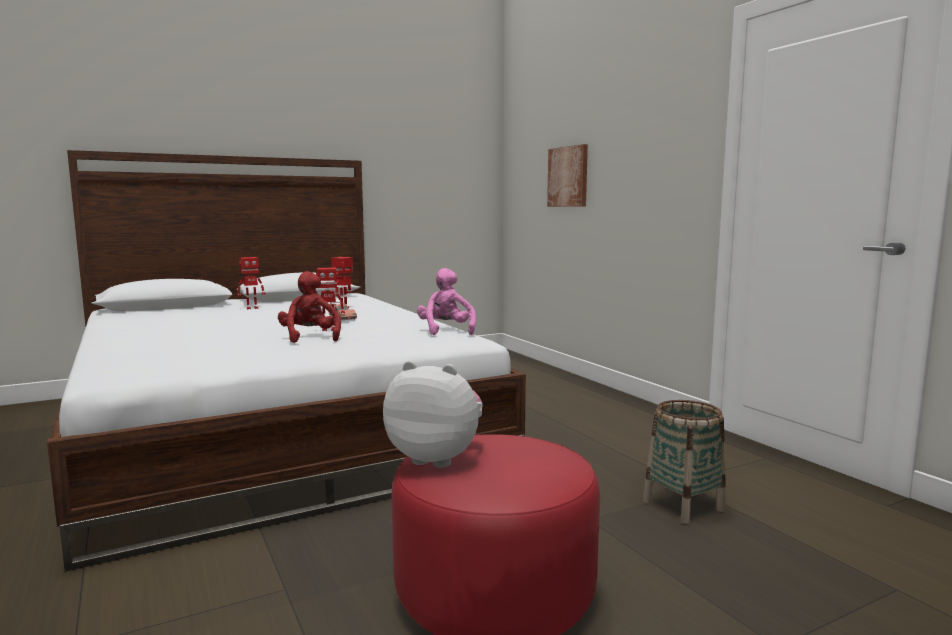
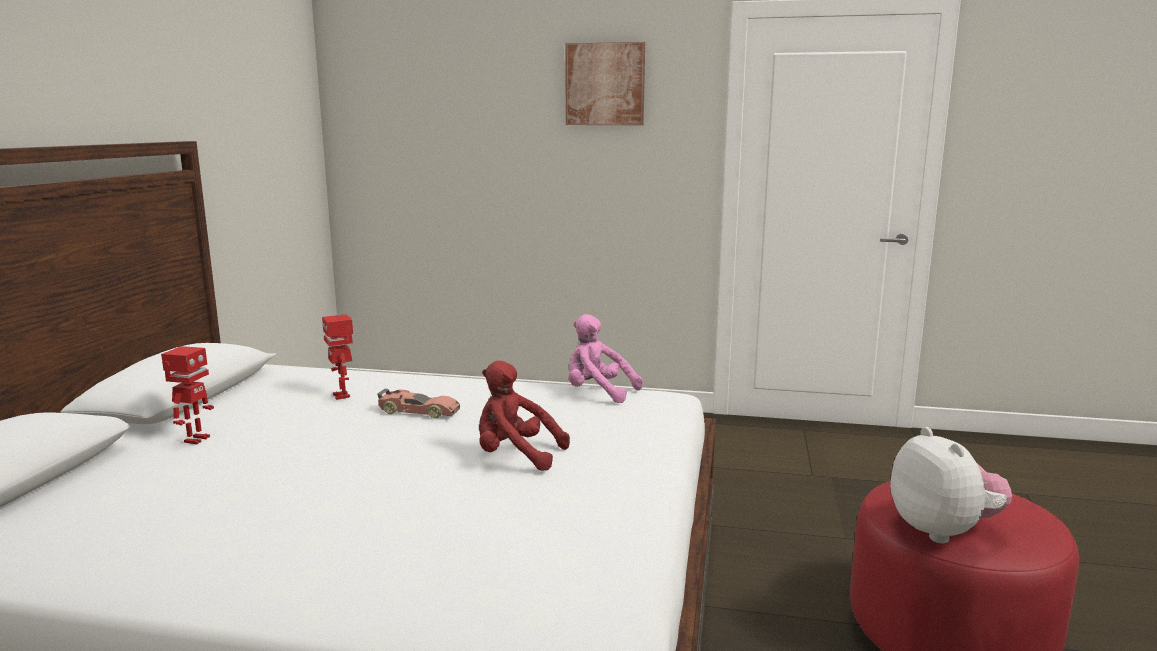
camera: 50 degrees left, 5 degrees up
toy robot [316,268,345,331] -> none
plush toy [383,361,483,468] -> plush toy turned 105 degrees clockwise [890,427,1012,543]
picture [547,144,588,207] -> picture moved to [565,42,645,125]
basket [643,400,726,524] -> none

